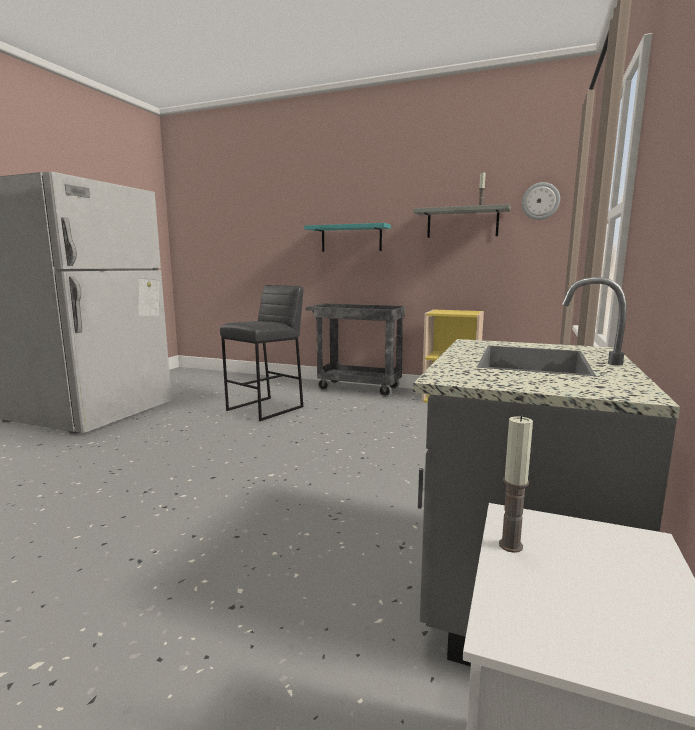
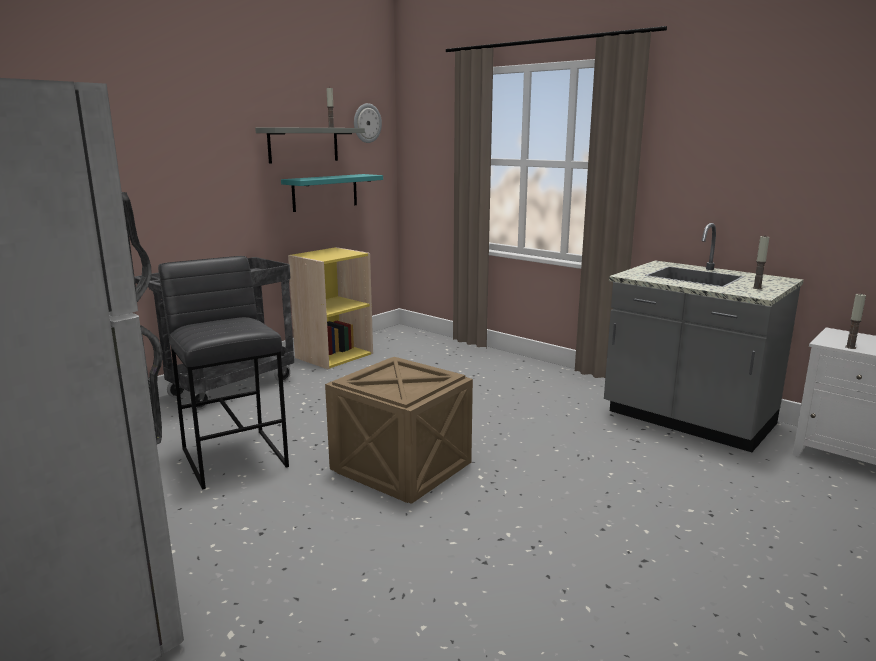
camera: 70 degrees left, 5 degrees up
turquoise shelf [304,223,391,252] -> turquoise shelf moved to [281,174,383,212]
none -> crate [325,357,473,504]
none -> candle [752,236,769,289]

